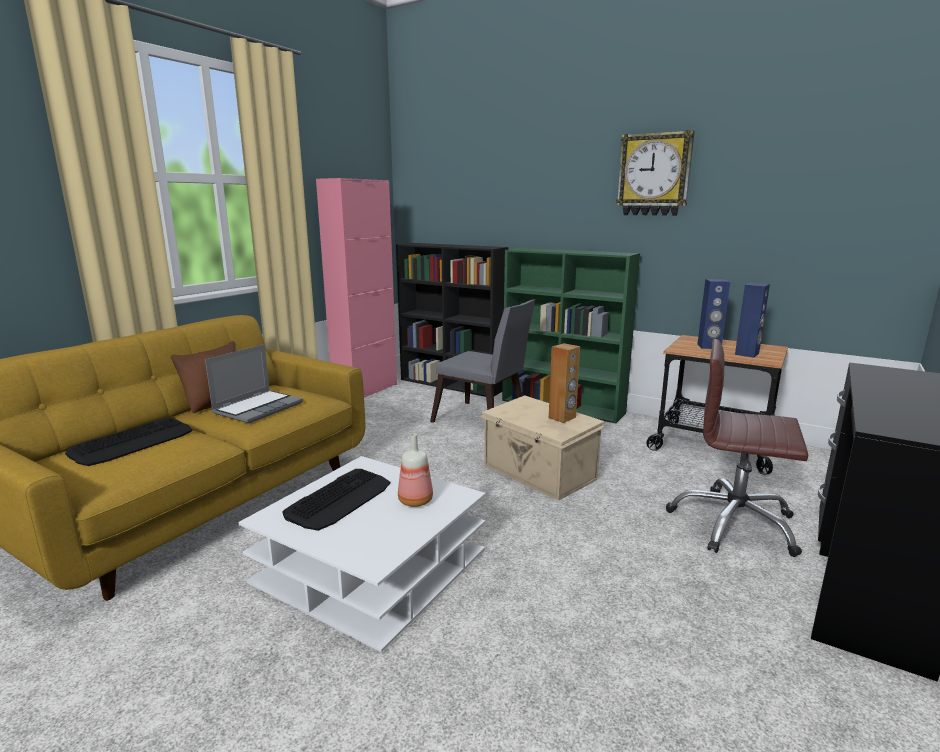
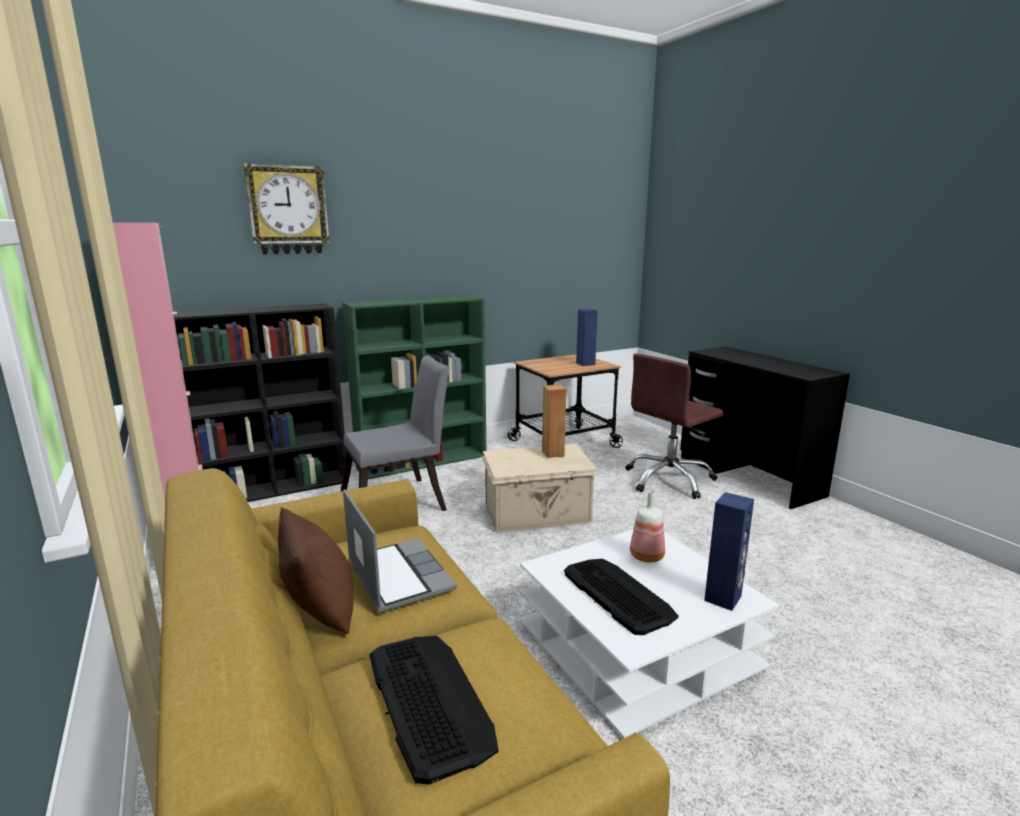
camera: 60 degrees left, 0 degrees up
wall clock [616,130,694,216] -> wall clock moved to [243,163,330,255]
blue speaker [697,279,730,349] -> blue speaker moved to [704,492,754,611]

